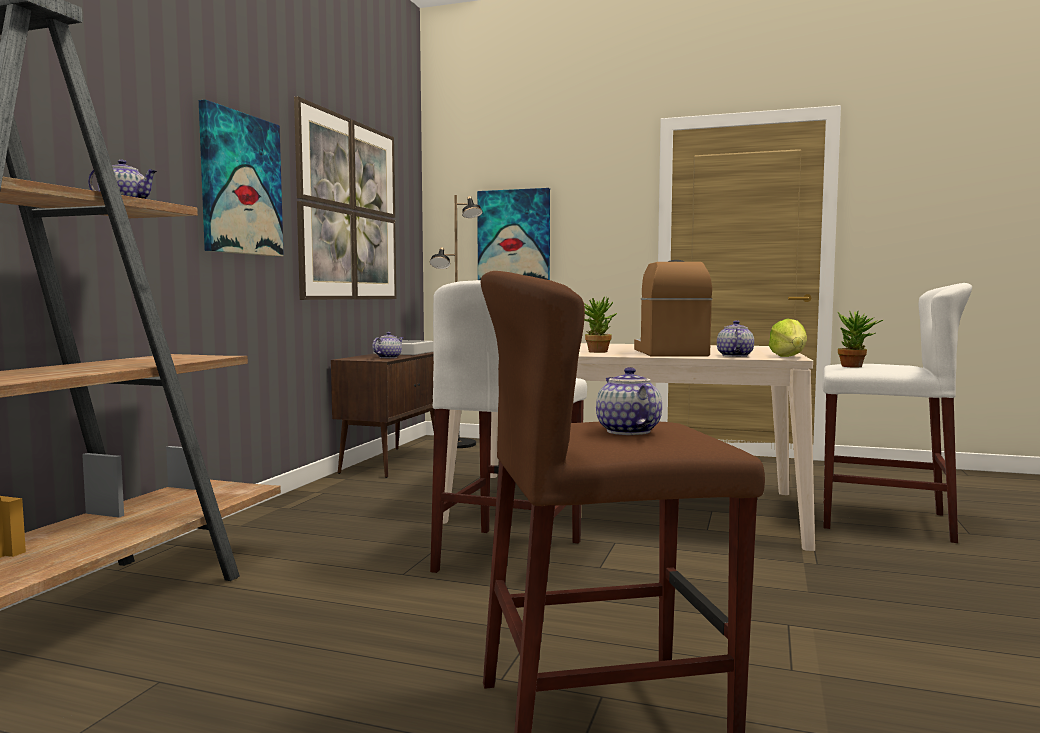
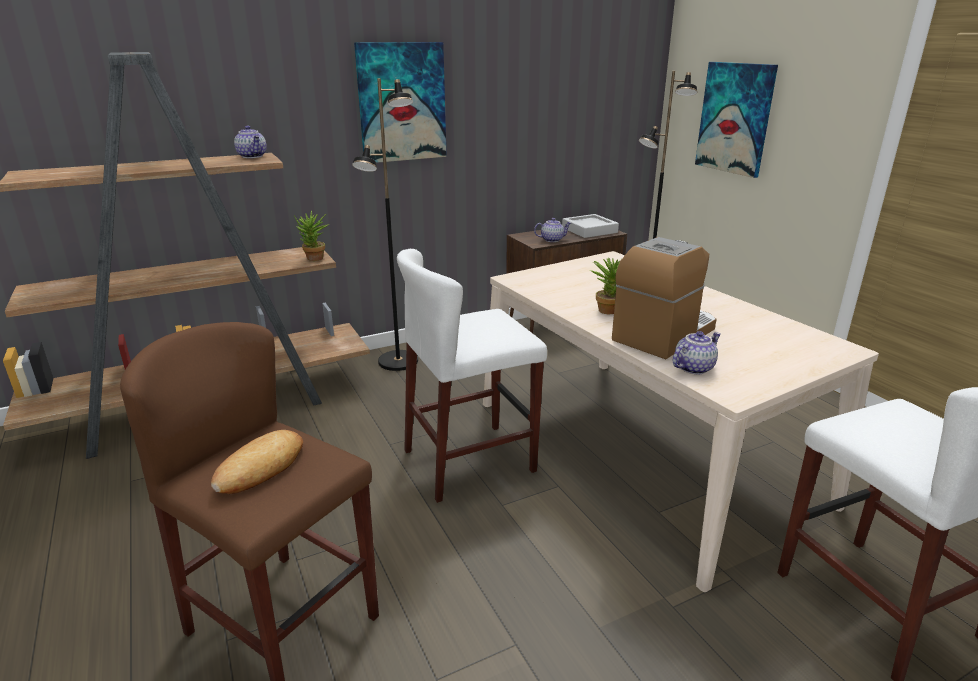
camera: 45 degrees right, 20 degrees up
picture [294,97,397,300] -> none
teapot [596,367,662,435] -> bread [211,430,303,494]
lettuce [768,319,807,357] -> none
potted plant [837,311,883,367] -> potted plant moved to [294,211,329,261]
none -> black floor lamp [352,78,418,371]

